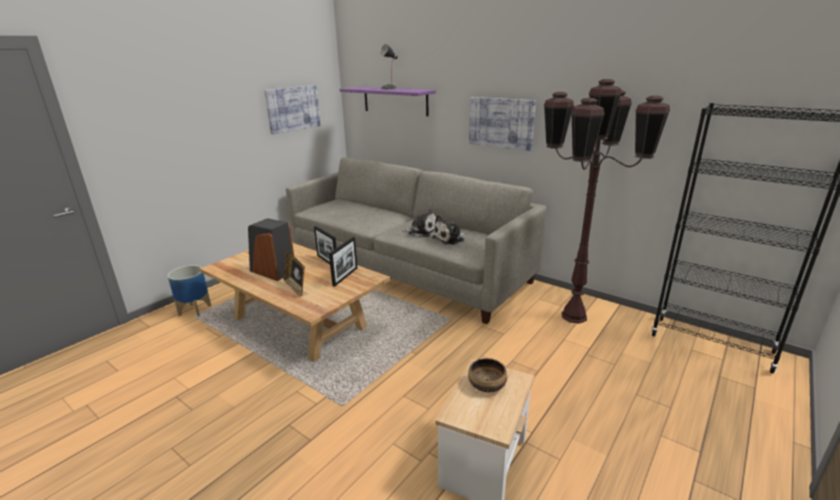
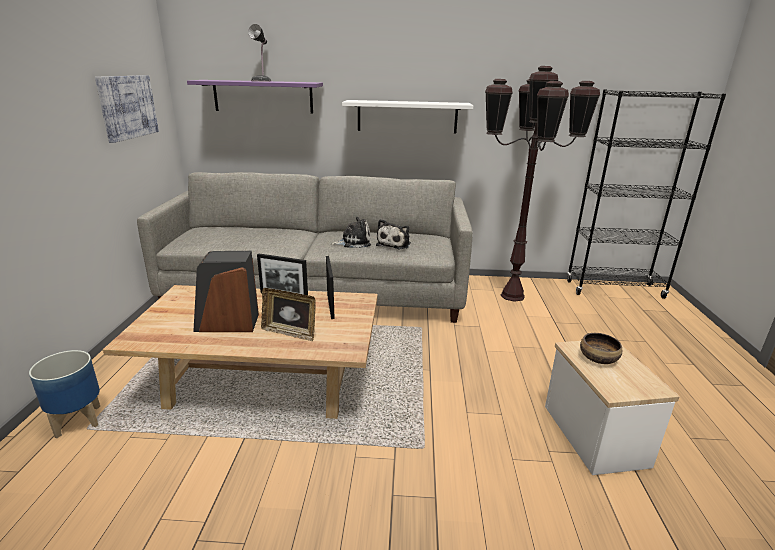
camera: 35 degrees left, 0 degrees up
picture [469,97,536,151] -> white shelf [342,100,473,133]

